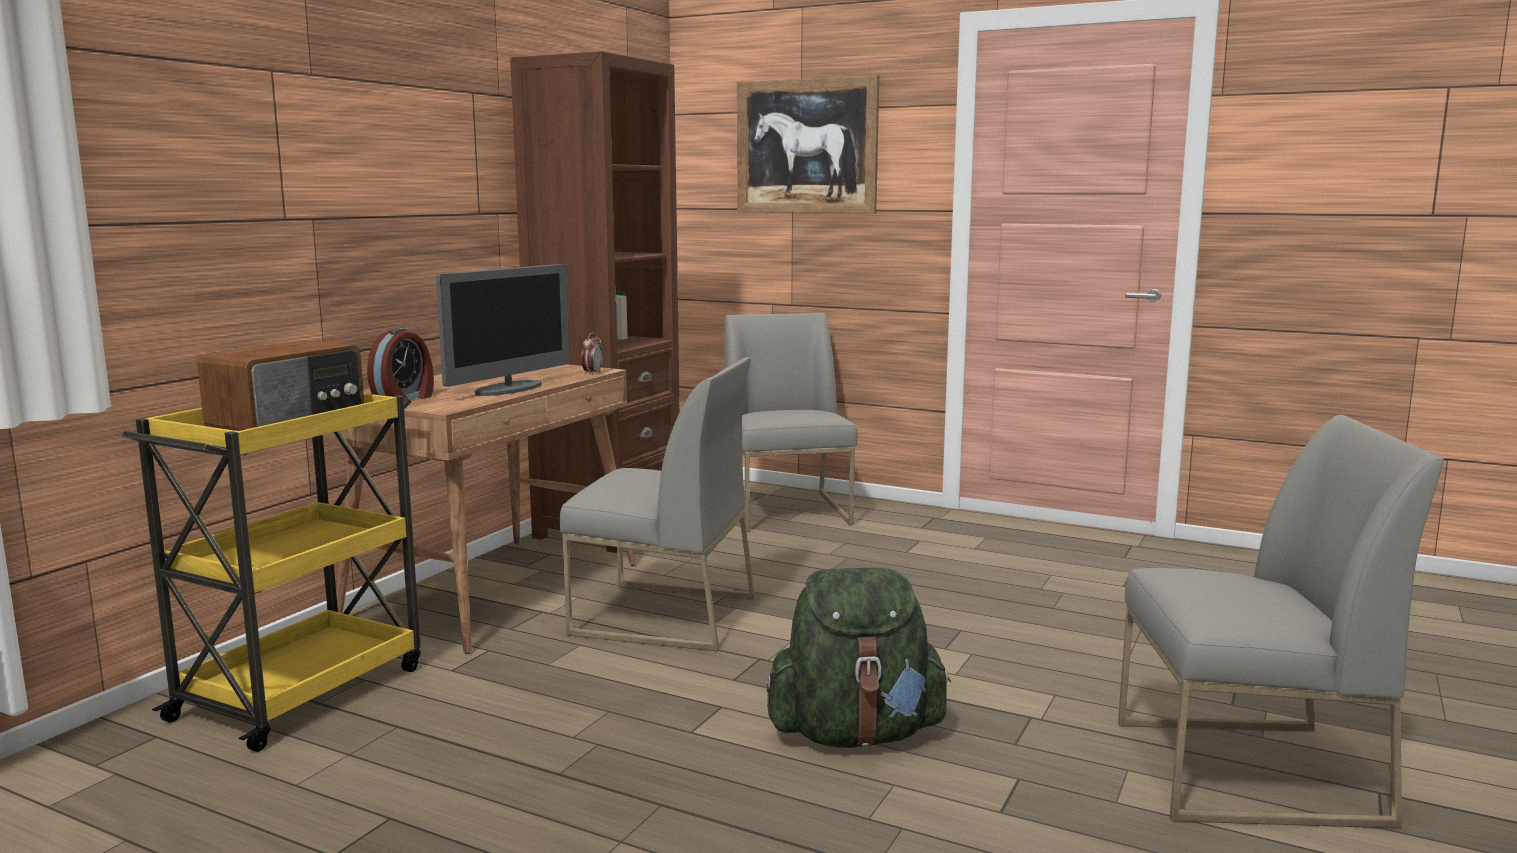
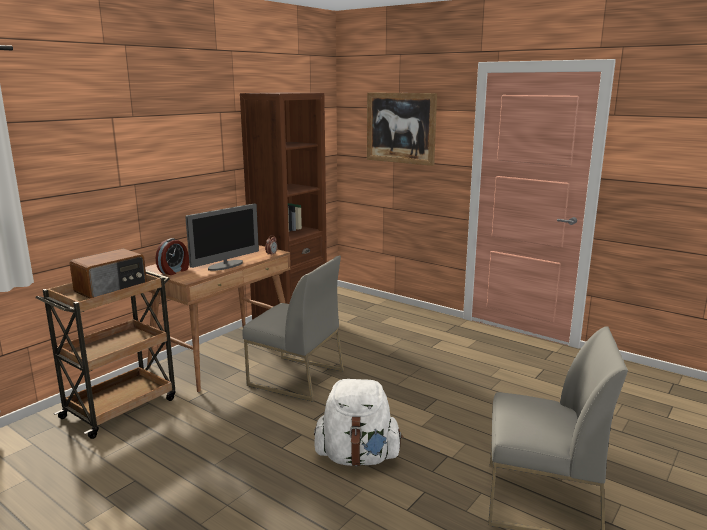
camera: 10 degrees right, 5 degrees up
yellow cart [122,393,421,752] -> brown cart [36,270,175,439]
grey chair [724,313,858,532] -> none
green backpack [766,568,951,748] -> white backpack [314,379,403,466]

